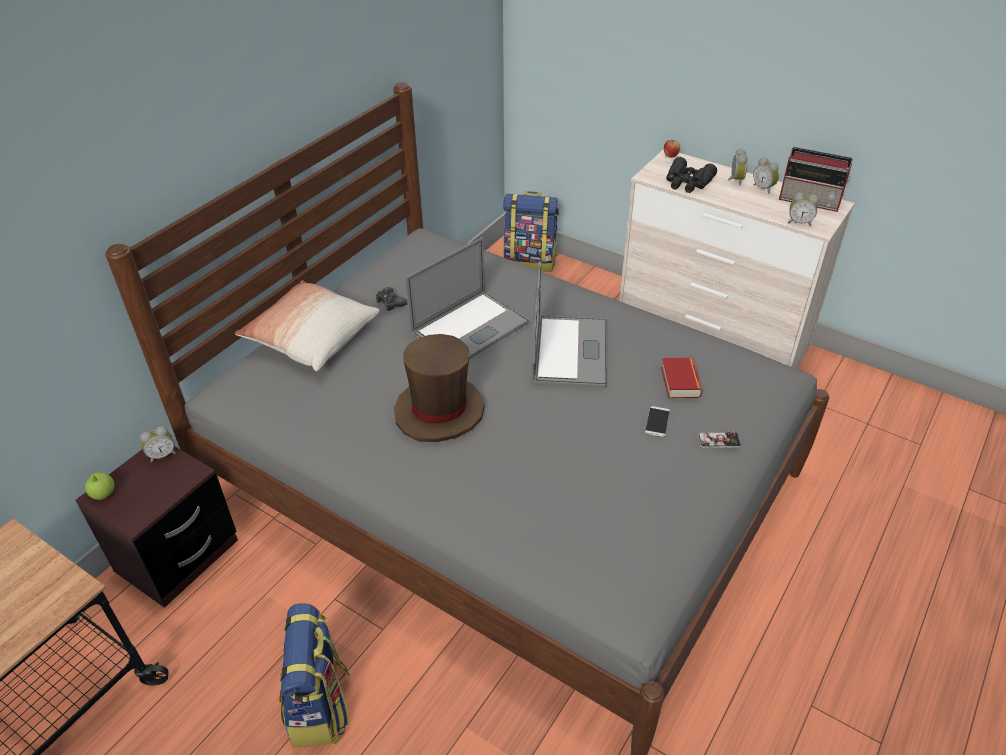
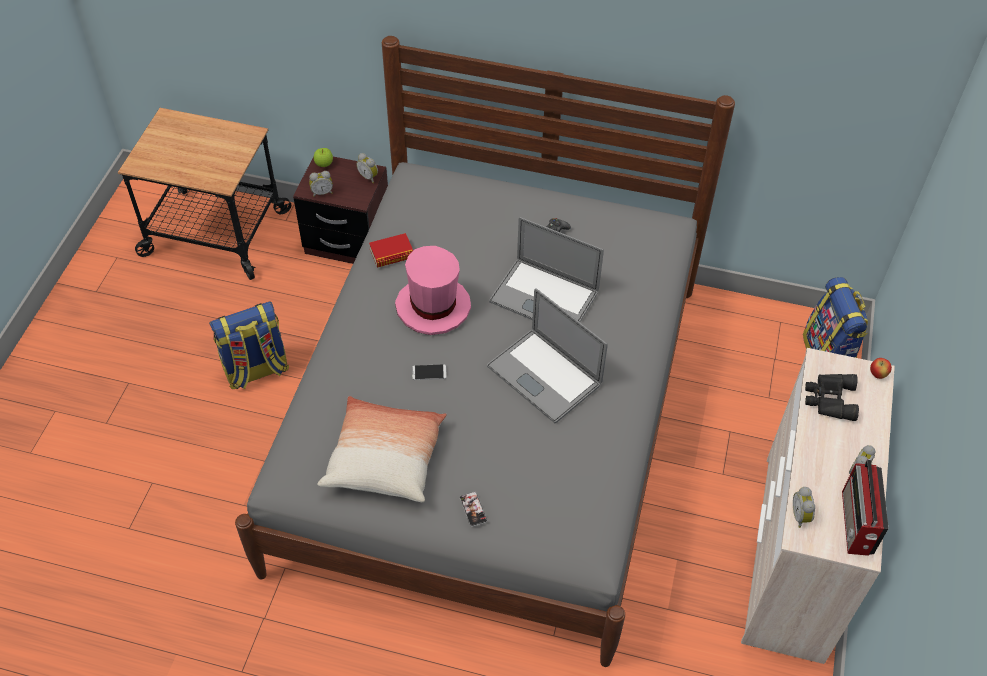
camera: 70 degrees right, 10 degrees up
pillow [235,280,380,371] -> pillow moved to [317,396,447,502]
brown hat [394,334,484,442] -> pink hat [395,246,471,335]
laptop [532,261,607,388] -> laptop turned 60 degrees clockwise [487,288,608,423]
phone [645,406,670,437] -> phone moved to [412,364,447,380]
book [661,358,702,399] -> book moved to [369,233,413,268]
alarm clock [728,148,747,185] -> alarm clock moved to [309,171,333,197]

